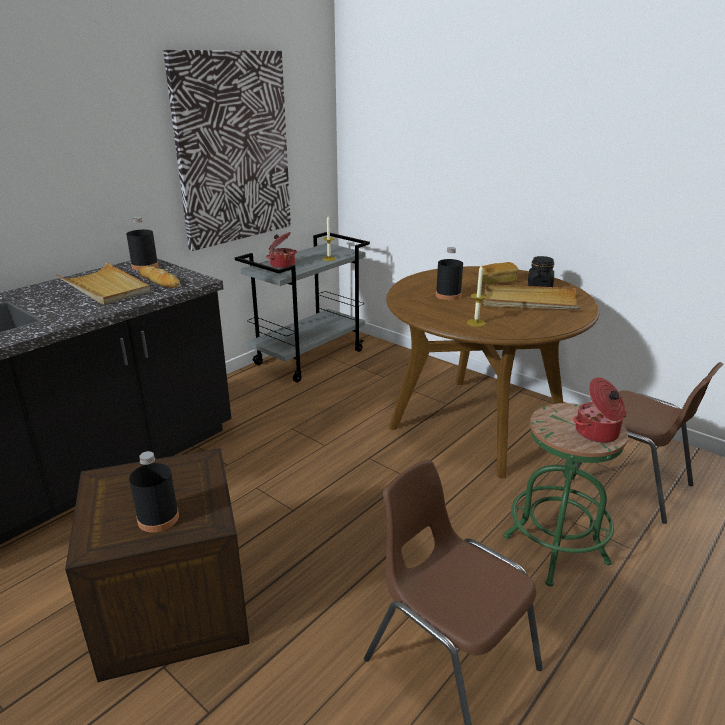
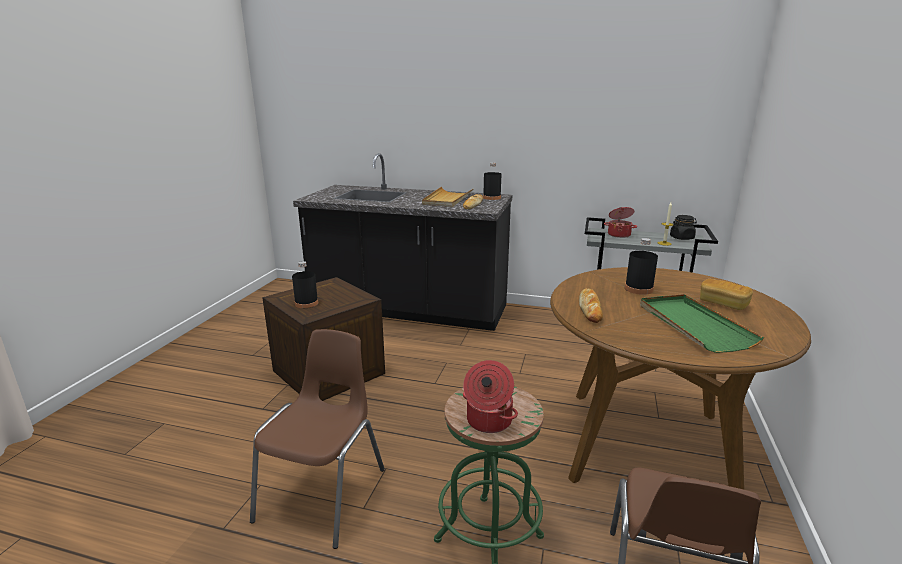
camera: 65 degrees right, 5 degrees down
picture [163,50,291,251] -> none
candle [467,264,487,327] -> bread [579,288,603,323]
beige tray [483,284,580,310] -> green tray [640,294,764,353]
black jar [528,256,555,287] -> black jar moved to [670,215,697,240]

